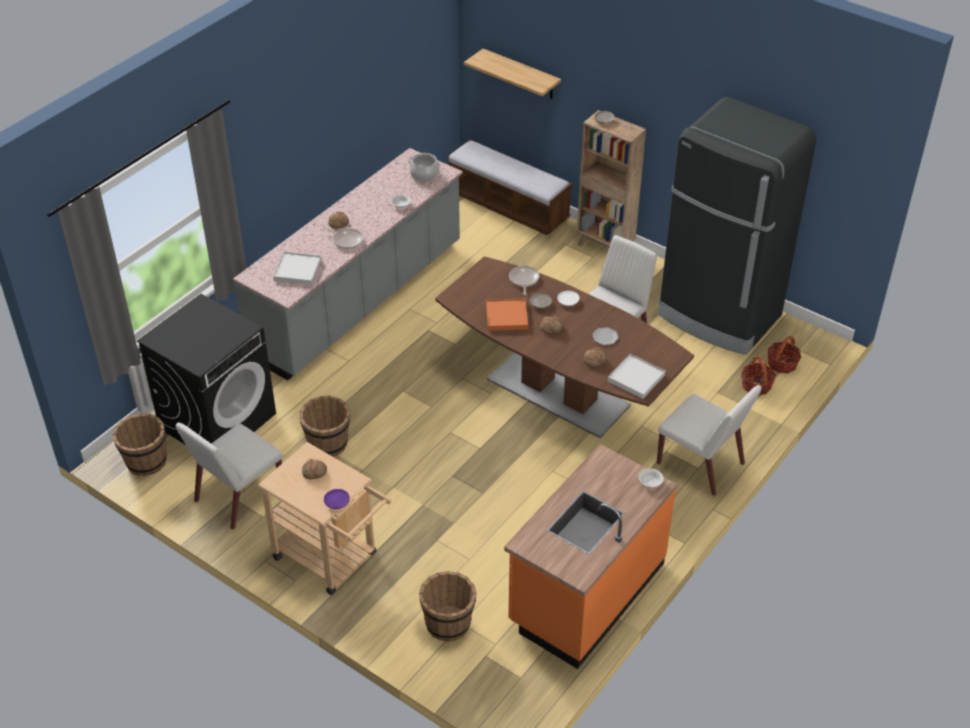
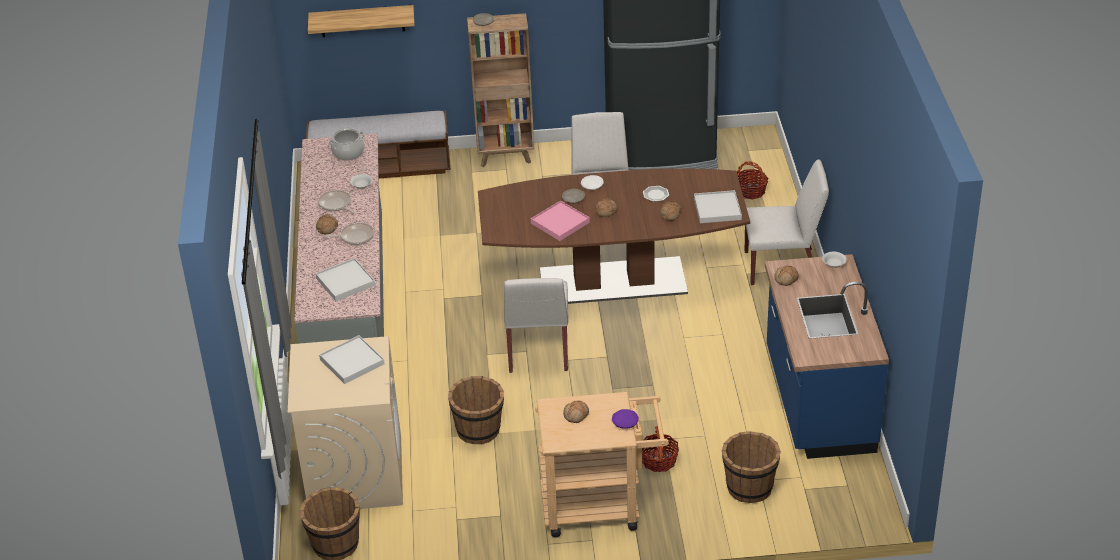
camera: 40 degrees left, 5 degrees down
black washing machine [137,294,276,445] -> beige washing machine [288,336,403,509]
white chair [176,423,283,530] -> white chair moved to [504,278,568,373]
orange tray [486,299,528,331] -> pink tray [531,200,590,241]
orange counter [504,444,677,669] -> blue counter [765,254,889,459]
frying pan [509,266,539,295] -> frying pan moved to [318,190,355,213]
basket [768,336,801,373] -> basket moved to [642,426,679,472]
none -> white tray [319,335,385,384]
none -> bread [774,266,799,286]

